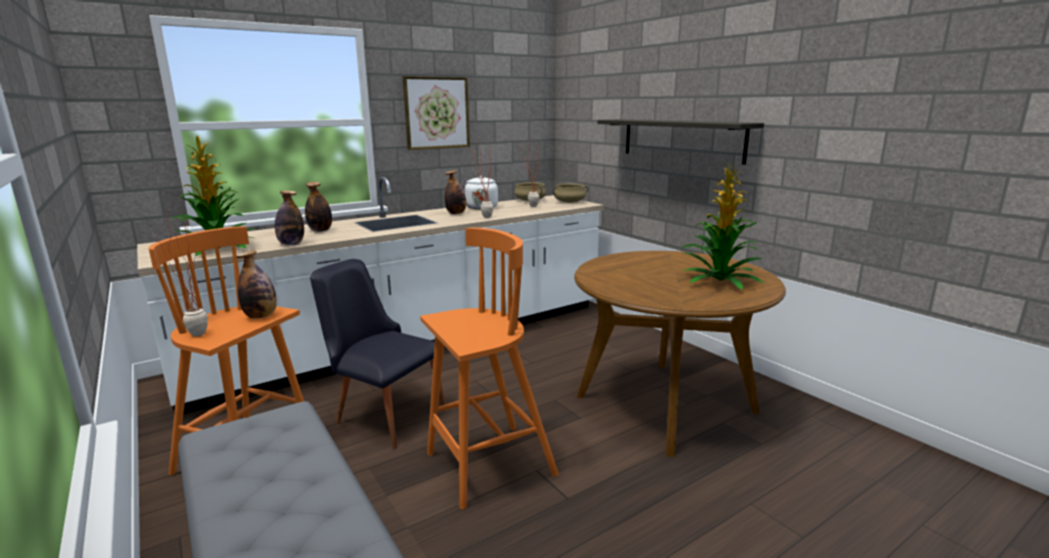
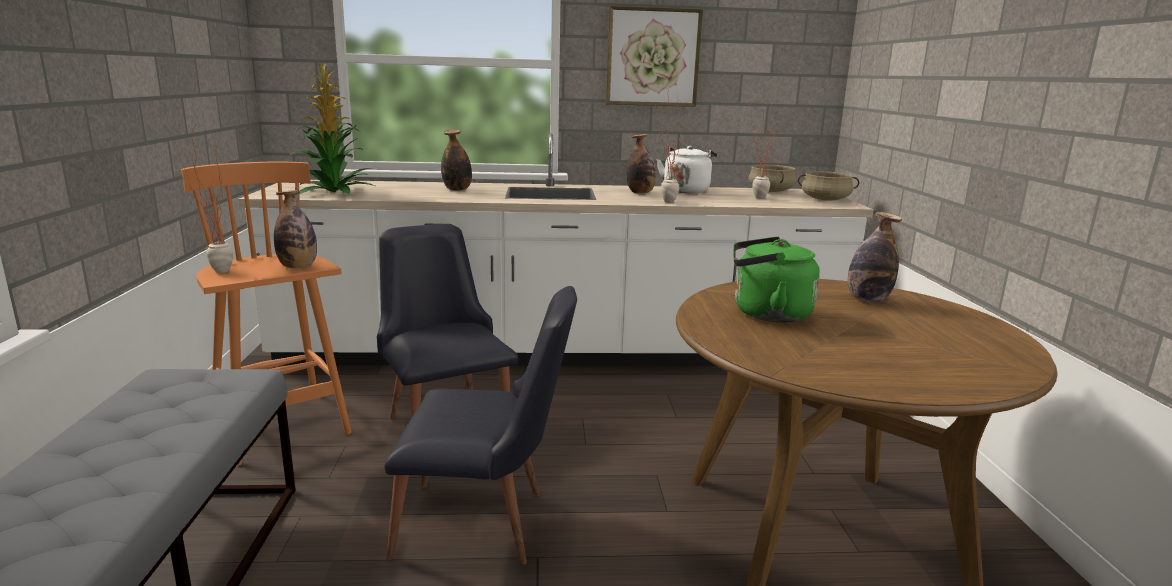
camera: 30 degrees right, 0 degrees up
bottle [275,190,304,245] -> bottle moved to [848,212,902,303]
orange stool [420,228,558,510] -> black chair [385,286,577,565]
shelf [597,119,764,165] -> none
potted plant [681,160,765,290] -> none
none -> green kettle [734,237,820,323]

